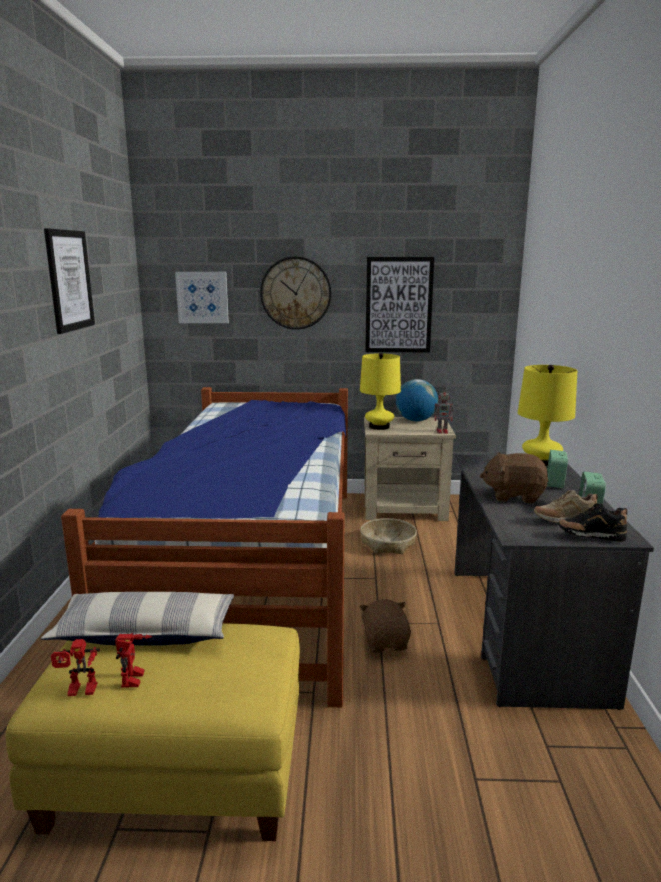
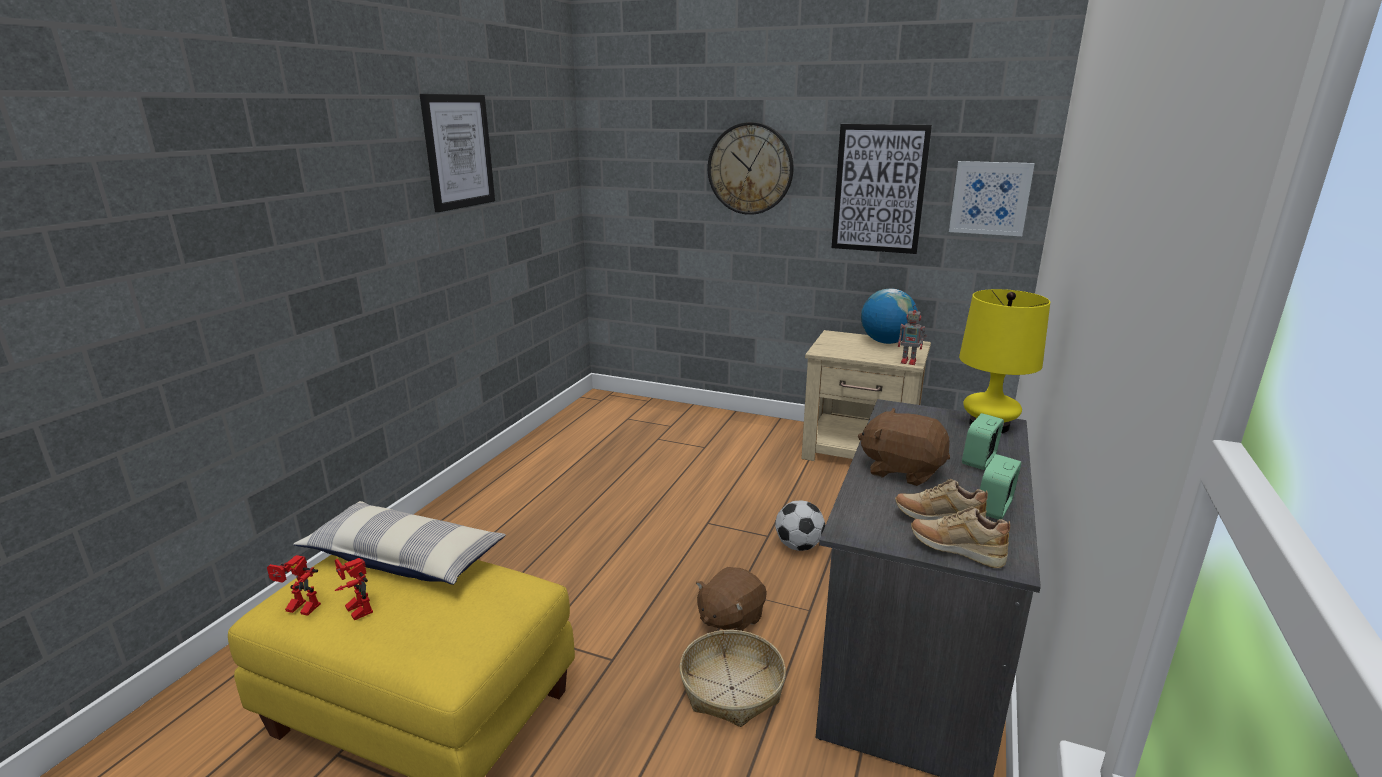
camera: 20 degrees right, 5 degrees up
bed [61,387,348,707] -> none
toy robot [115,633,152,688] -> toy robot turned 120 degrees clockwise [335,558,373,620]
picture [175,272,229,323] -> picture moved to [949,161,1035,236]
yellow table lamp [360,353,401,430] -> none
basket [360,518,417,554] -> basket moved to [680,630,786,727]
brown plush toy [360,599,411,653] -> brown plush toy turned 150 degrees counterclockwise [696,567,767,631]
black shoe [558,503,627,542] -> beige shoe [911,506,1010,568]
none -> football [775,501,825,551]

